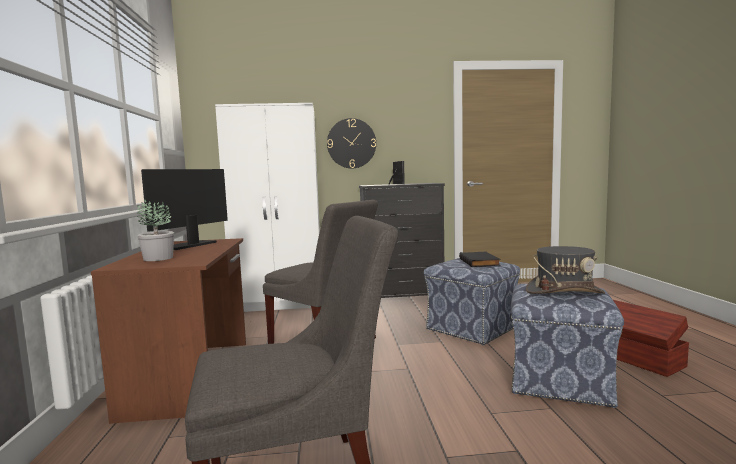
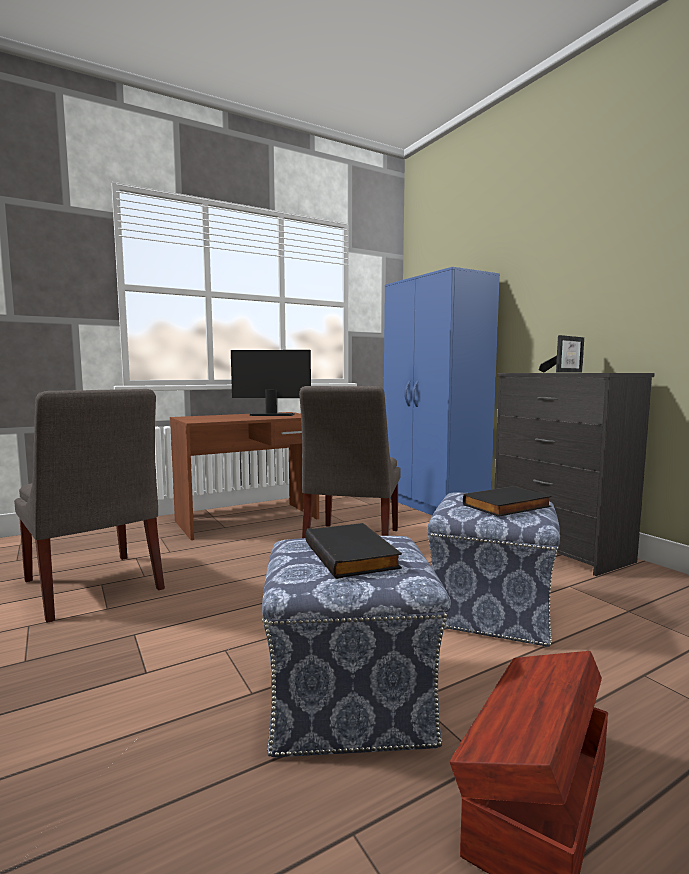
camera: 65 degrees right, 0 degrees up
potted plant [137,199,174,261] -> none
white wardrobe [215,103,320,312] -> blue wardrobe [384,267,500,515]
wall clock [327,118,376,169] -> none
grey hat [526,246,605,294] -> black book [305,523,402,579]

